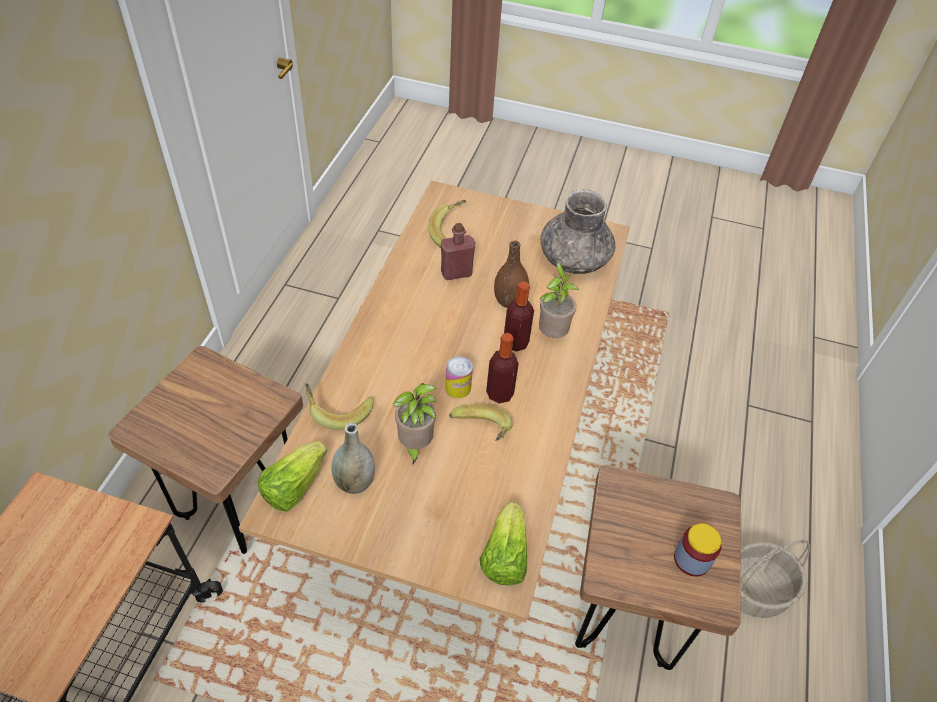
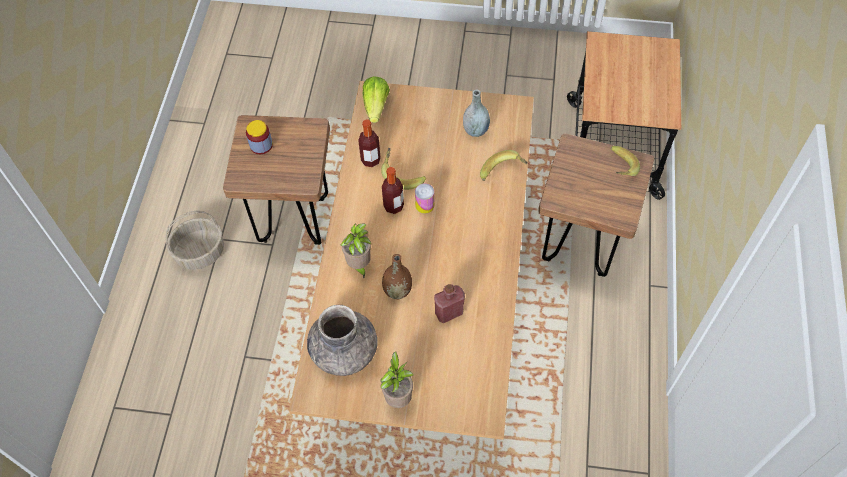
camera: 175 degrees right, 10 degrees up
lettuce [258,441,327,512] -> none
potted plant [392,383,437,466] -> potted plant moved to [381,351,414,408]
banana [428,200,466,248] -> banana moved to [611,146,640,176]
bottle [504,281,534,352] -> bottle moved to [358,119,381,167]

